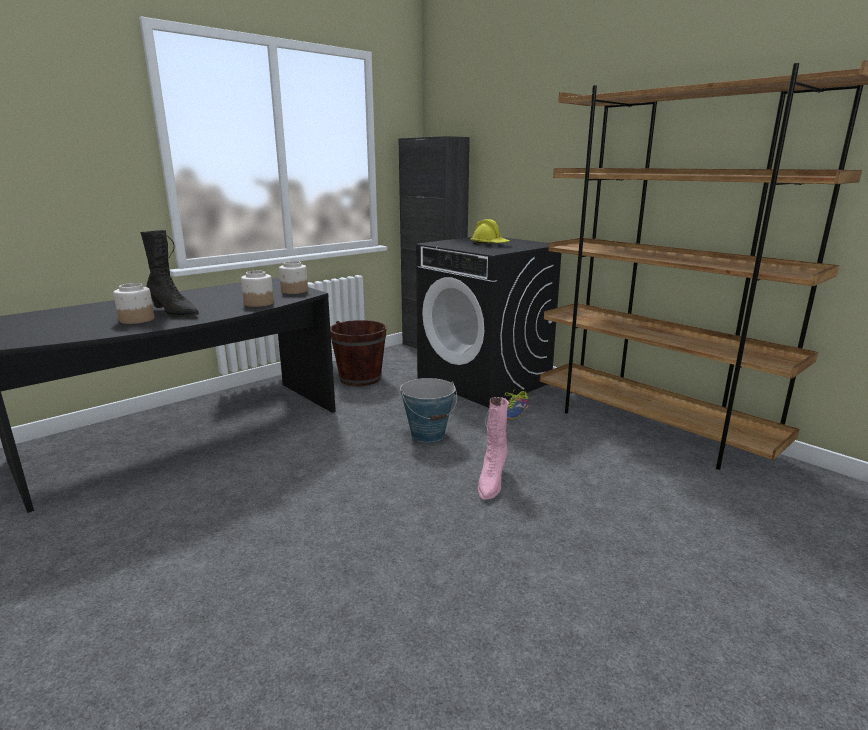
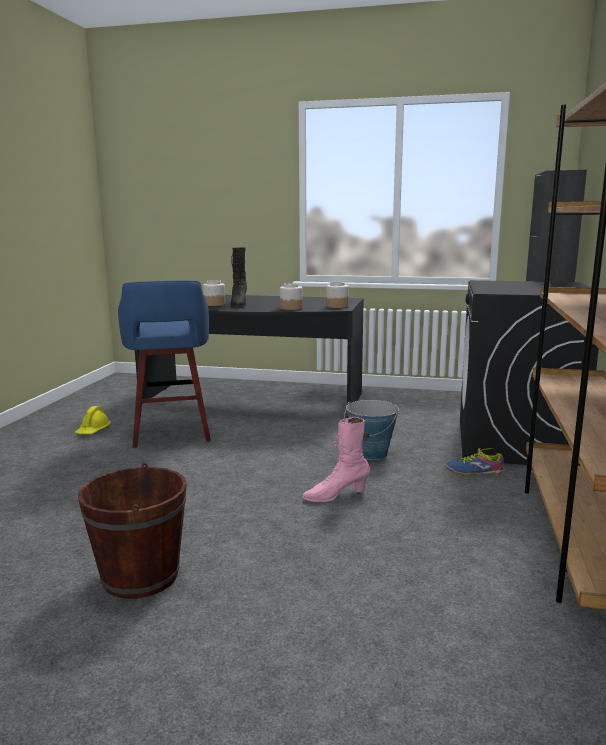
camera: 55 degrees right, 5 degrees down
brown bucket [330,320,387,386] -> brown bucket moved to [78,462,187,599]
yellow hard hat [470,219,510,244] -> yellow hard hat moved to [75,406,111,434]
none -> blue stool [118,281,211,448]

